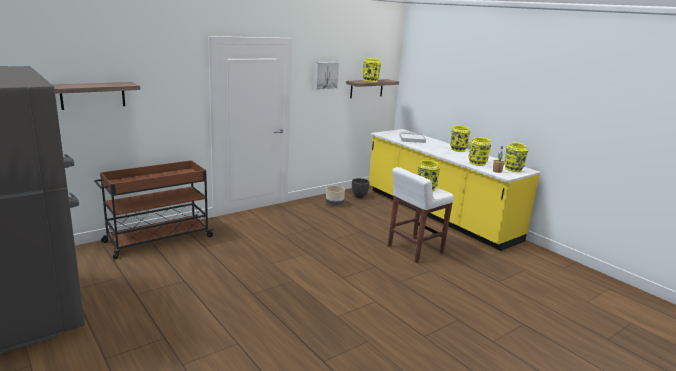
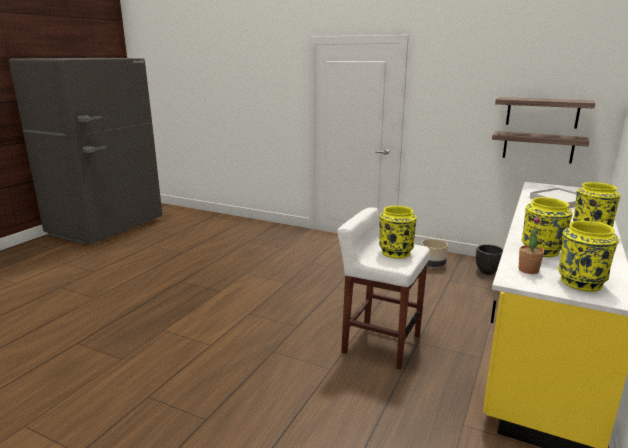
camera: 65 degrees right, 0 degrees up
shelf [53,82,140,110] -> shelf moved to [492,131,589,164]
brown cart [94,160,214,259] -> none
picture [314,62,339,90] -> none
yellow vase [363,58,381,82] -> none

